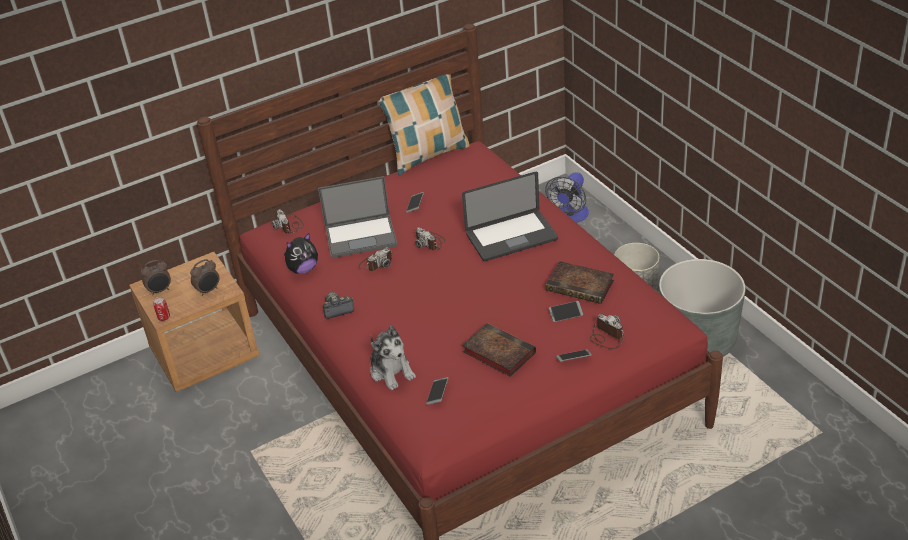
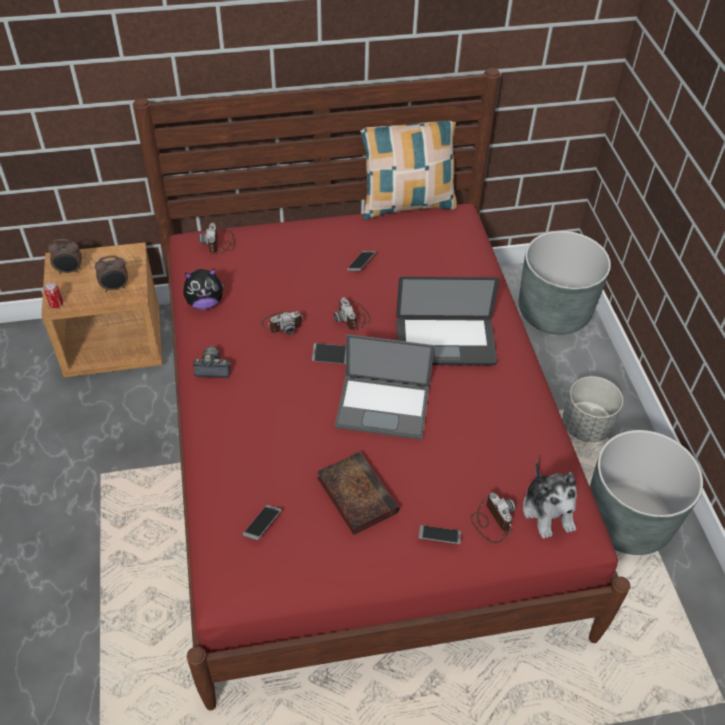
camera: 15 degrees right, 10 degrees up
laptop [318,176,398,258] -> laptop moved to [335,334,434,440]
plush toy [370,326,416,390] -> plush toy moved to [523,460,577,539]
fan [545,172,589,222] -> grey planter [519,231,611,335]
book [546,261,614,304] -> none
phone [549,301,583,322] -> phone moved to [312,343,346,364]

